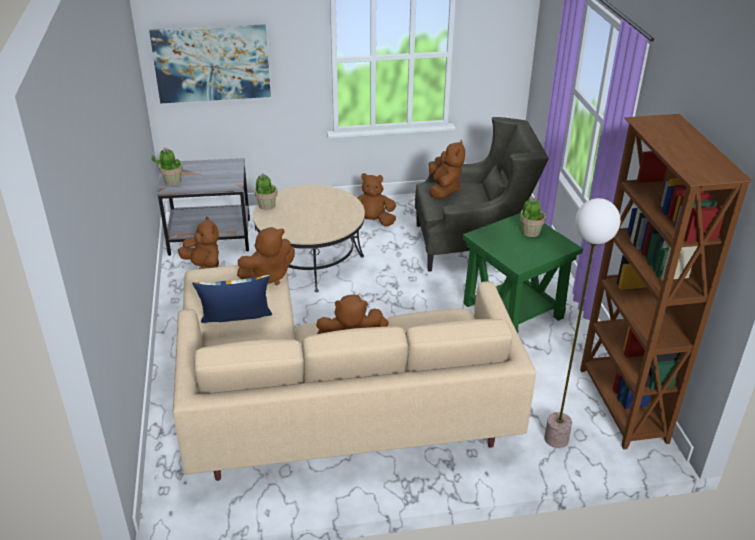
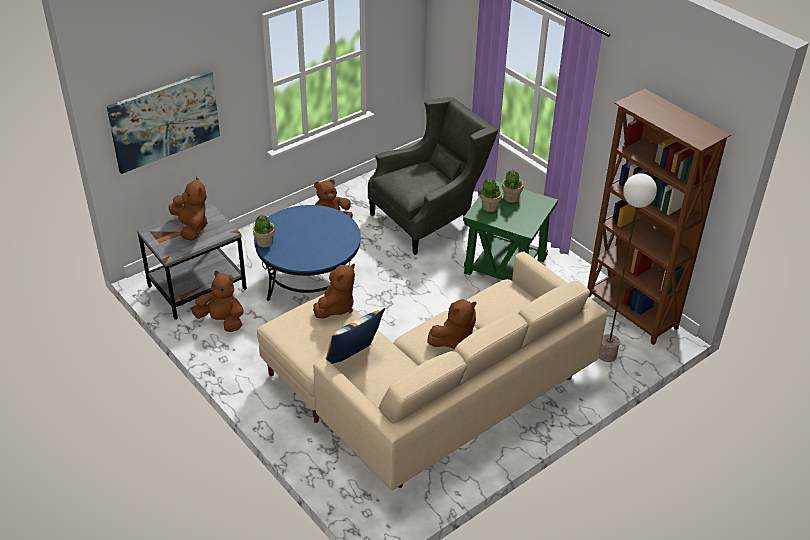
camera: 30 degrees left, 5 degrees up
potted plant [151,148,183,186] -> potted plant moved to [478,178,502,212]
beige coffee table [253,185,365,292] -> blue coffee table [254,205,361,301]
brown plush toy [429,140,465,200] -> brown plush toy moved to [169,177,208,241]

